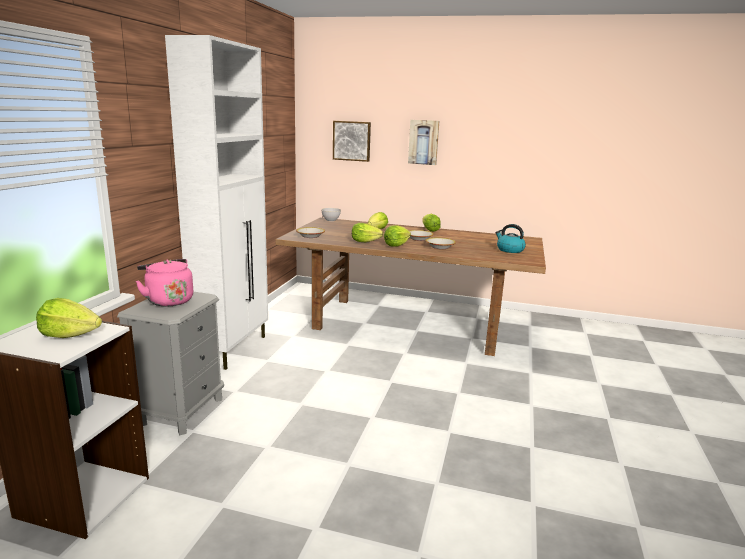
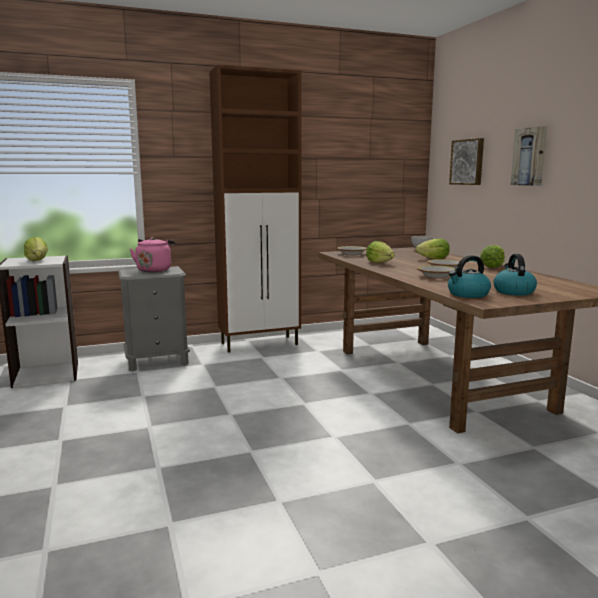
camera: 55 degrees right, 5 degrees down
white cabinet [165,35,268,370] -> brown cabinet [209,65,302,353]
lettuce [384,225,411,247] -> none
none -> kettle [448,255,491,298]

